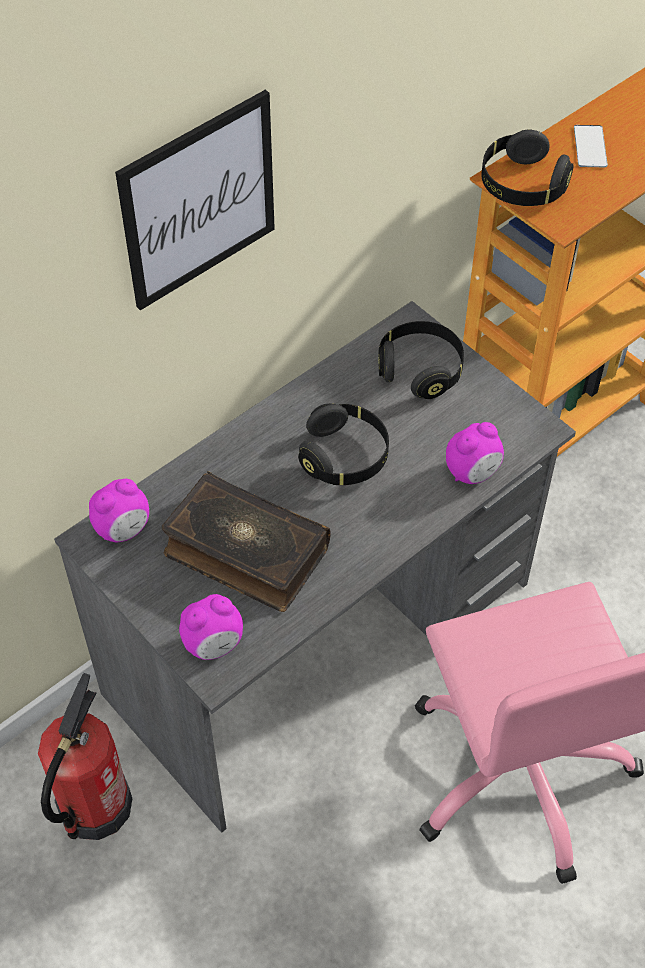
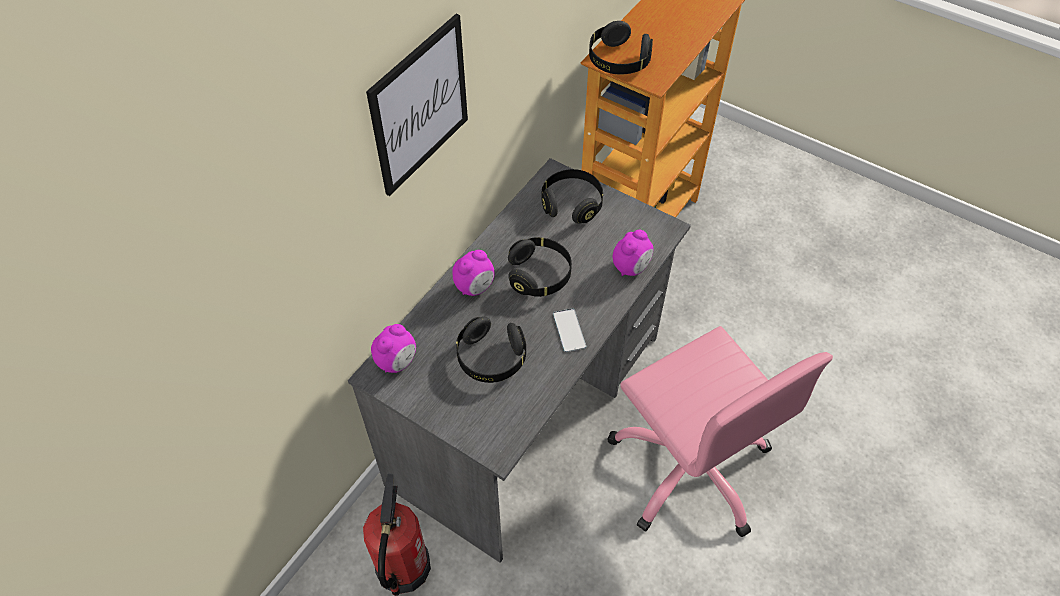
camera: 15 degrees left, 0 degrees up
book [162,471,331,612] -> black headphones [456,317,526,383]
alarm clock [179,594,243,660] -> alarm clock moved to [452,250,494,296]
phone [574,125,608,167] -> phone moved to [553,308,586,352]

